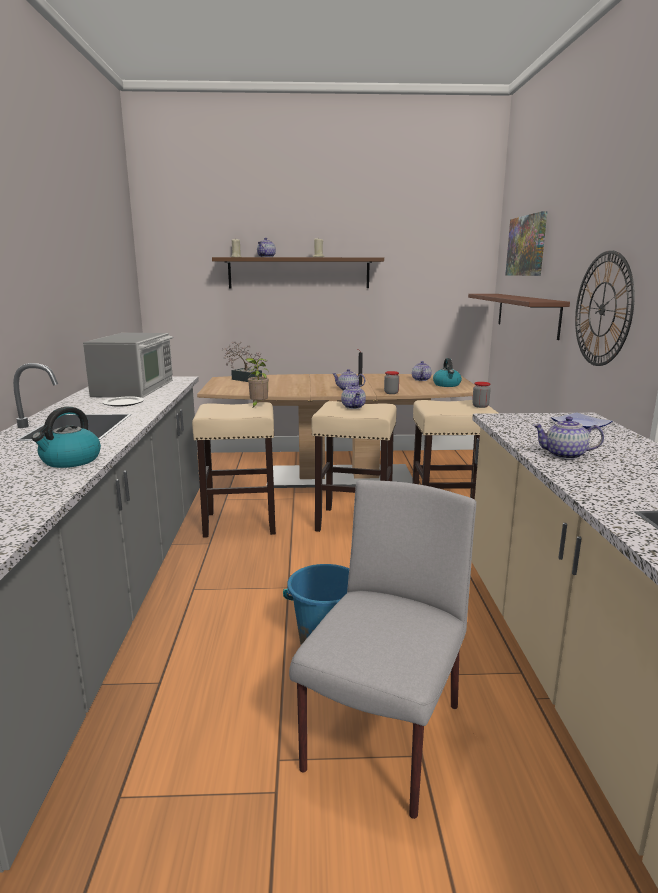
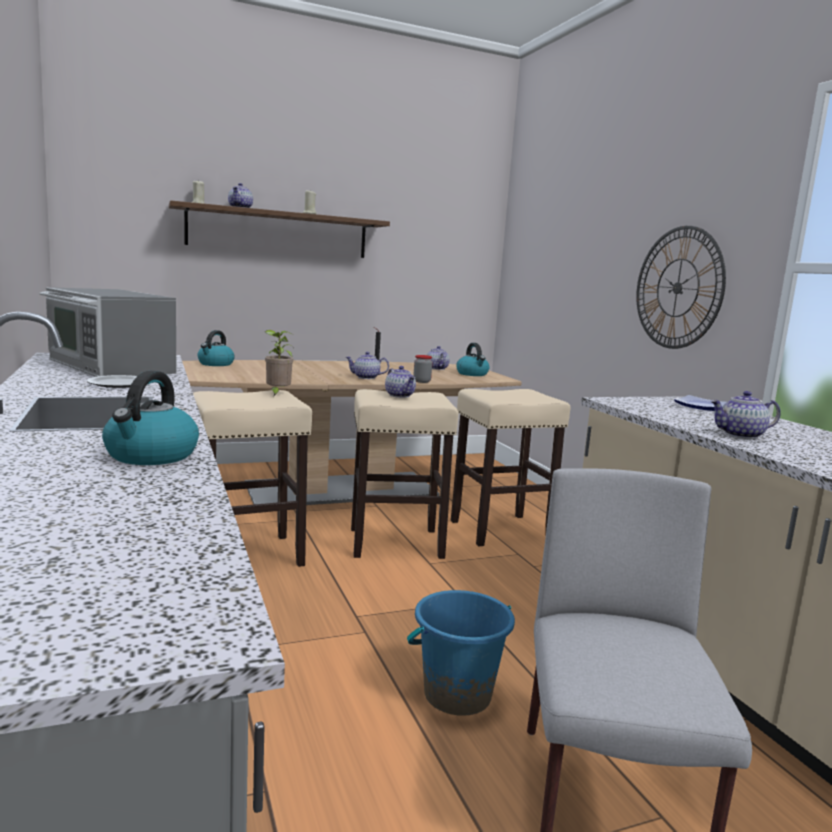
camera: 20 degrees left, 5 degrees down
microwave [83,333,173,398] -> microwave turned 150 degrees clockwise [39,287,177,377]
potted plant [222,341,267,382] -> kettle [198,330,235,366]
brown shelf [468,294,570,340] -> none
jar [472,382,491,408] -> none
picture [505,211,547,276] -> none

